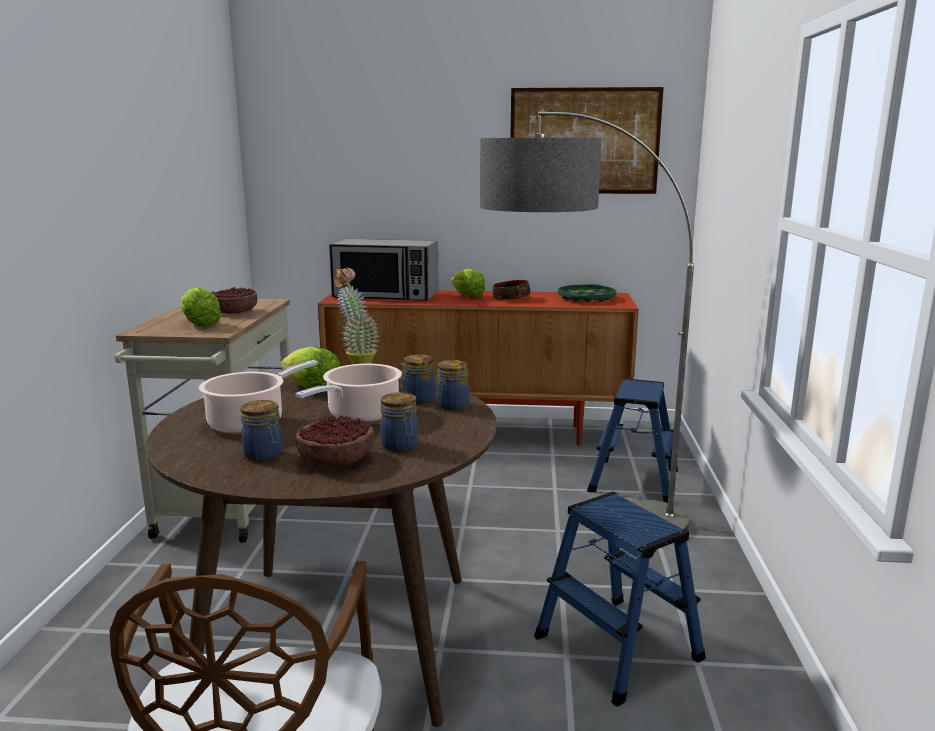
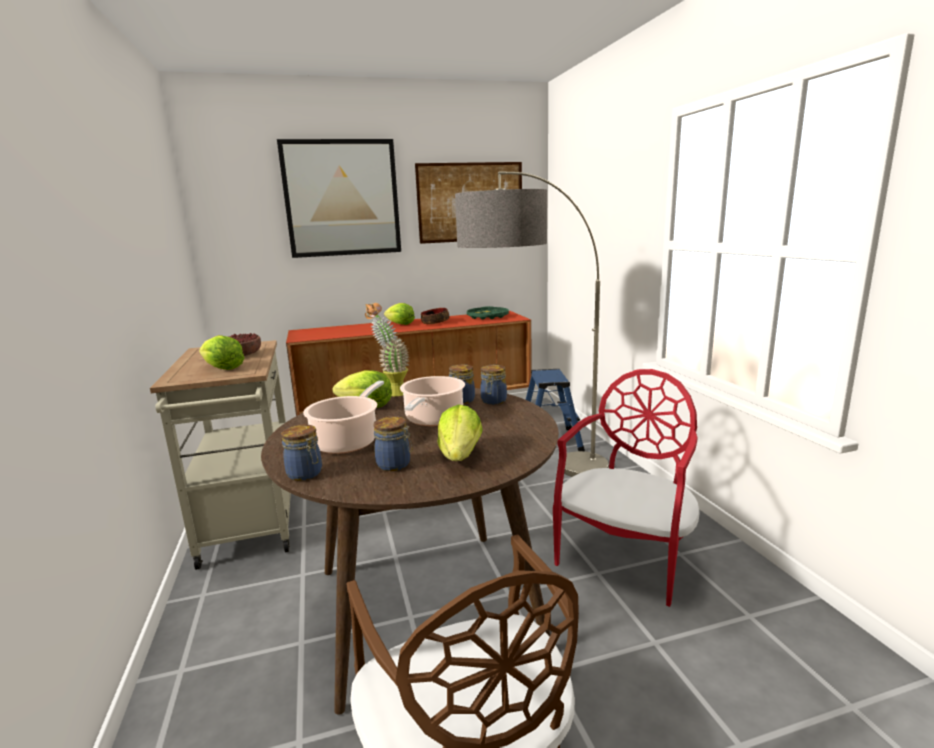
camera: 20 degrees left, 0 degrees up
bowl [296,415,374,466] -> lettuce [438,404,483,461]
microwave [329,239,439,301] -> none
jar [380,392,418,451] -> jar moved to [281,424,322,481]
blue step ladder [534,492,706,706] -> red chair [553,369,700,607]
none -> picture [277,139,401,258]

